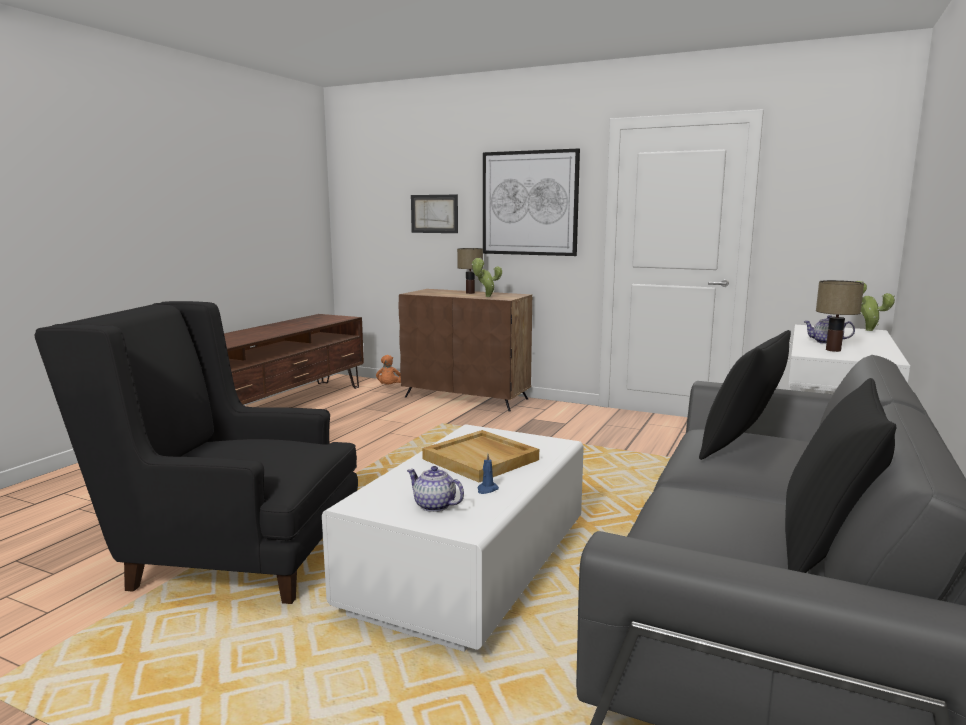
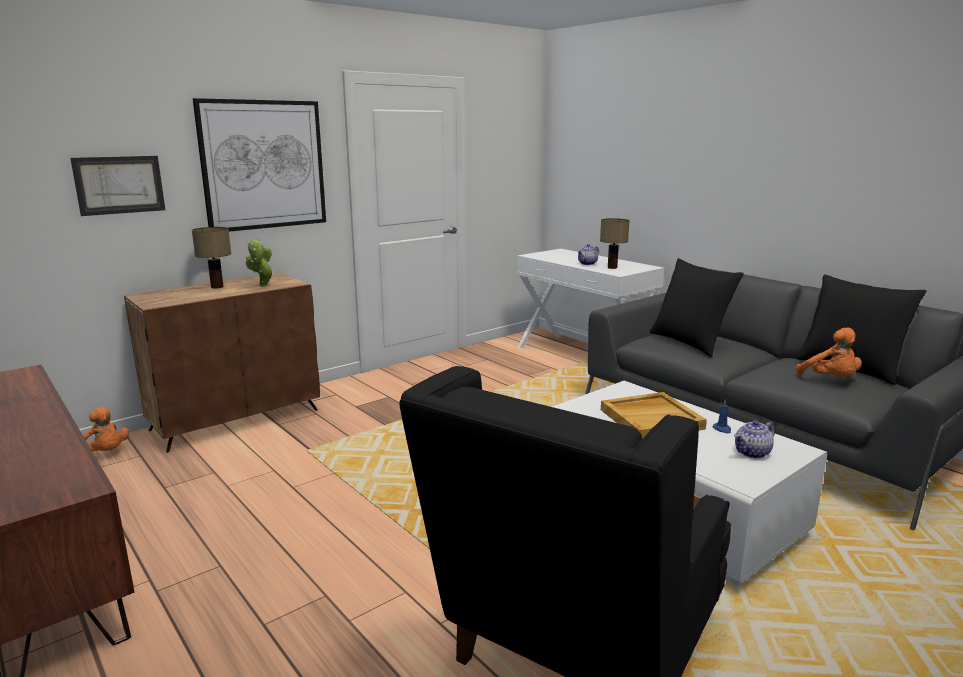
camera: 65 degrees left, 5 degrees up
potted plant [855,281,895,331] -> none
none -> orange plush toy [796,327,862,377]

